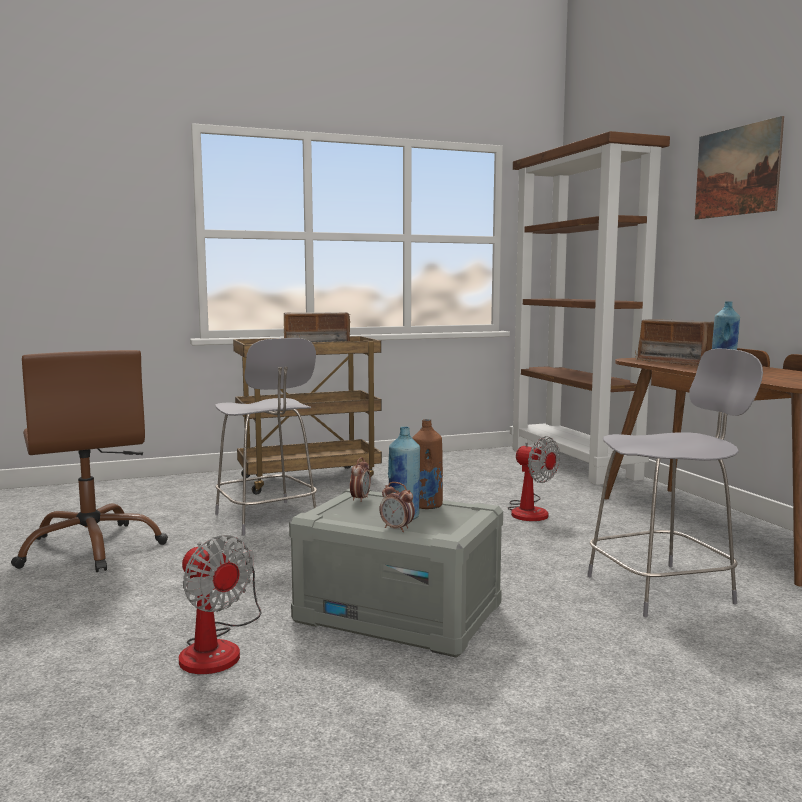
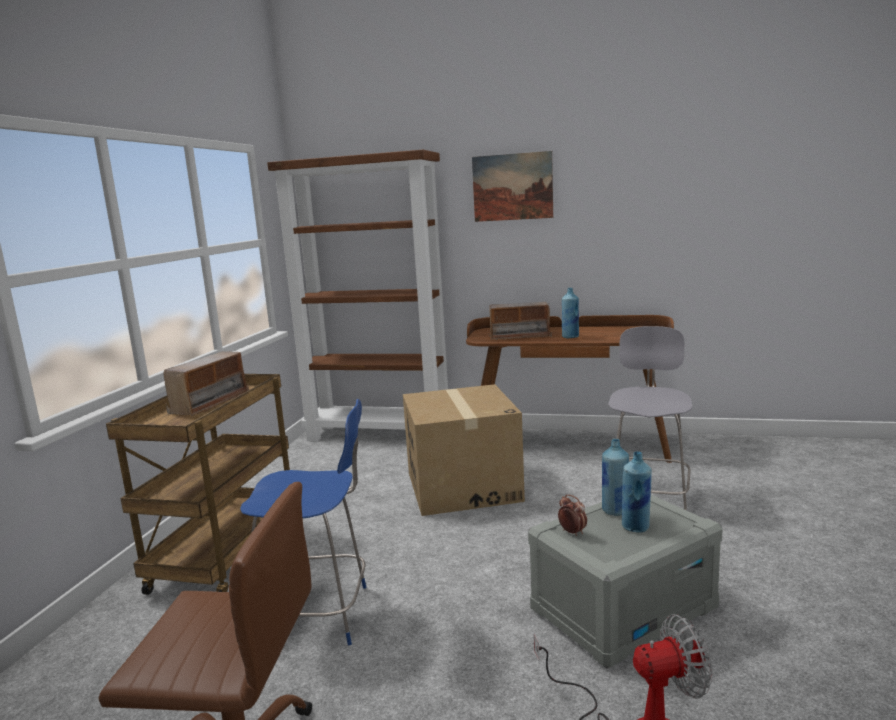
camera: 55 degrees left, 5 degrees up
grey chair [215,338,317,536] -> blue chair [240,399,366,645]
alarm clock [379,482,415,532] -> none
brown bottle [412,419,443,509] -> blue bottle [602,439,629,516]
fan [507,436,560,521] -> cardboard box [403,384,525,516]

